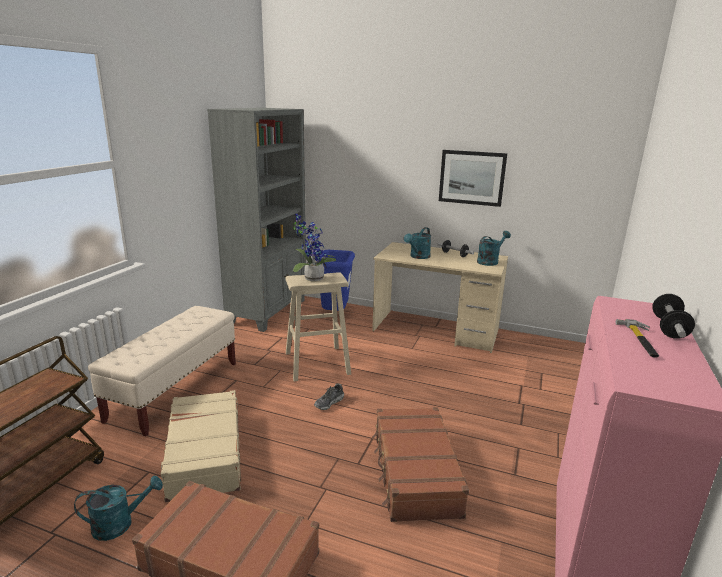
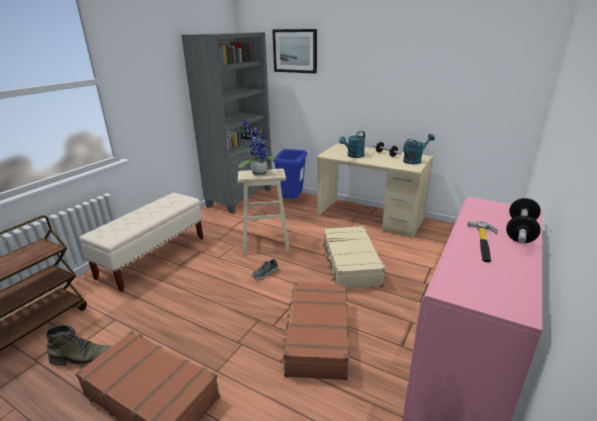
camera: 10 degrees right, 5 degrees up
turquoise watering can [74,476,163,541] -> green boot [46,325,111,366]
beige suitcase [160,390,241,502] -> beige suitcase moved to [322,226,385,289]
picture [439,150,507,207] -> picture moved to [272,29,317,74]

